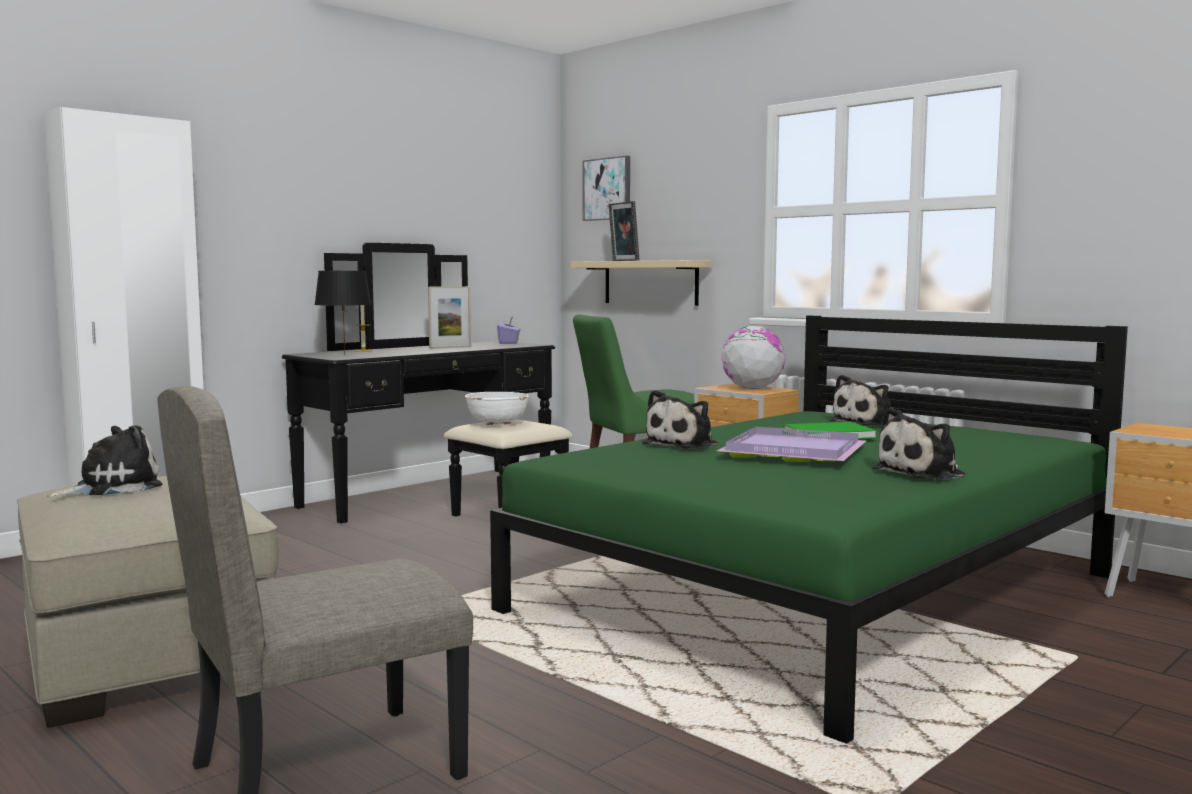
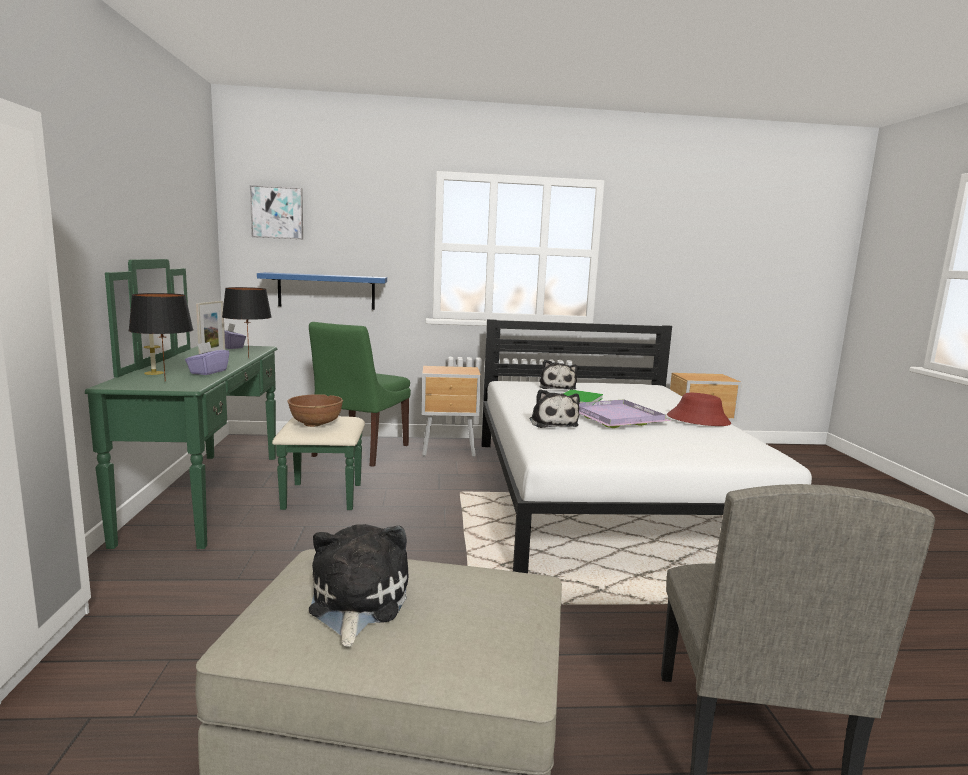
camera: 50 degrees left, 5 degrees up
black dresser [282,243,573,523] -> green dresser [85,259,365,549]
white bowl [465,392,529,425] -> brown bowl [287,394,343,427]
green bed [490,315,1128,744] -> white bed [481,319,812,573]
beige shelf [571,260,712,306] -> blue shelf [257,272,387,310]
picture frame [608,201,639,261] -> none
globe [722,326,785,389] -> none
plush toy [873,408,965,481] -> red hat [667,393,731,426]
none -> purple tissue box [185,342,229,375]
none -> black table lamp [222,287,272,359]

